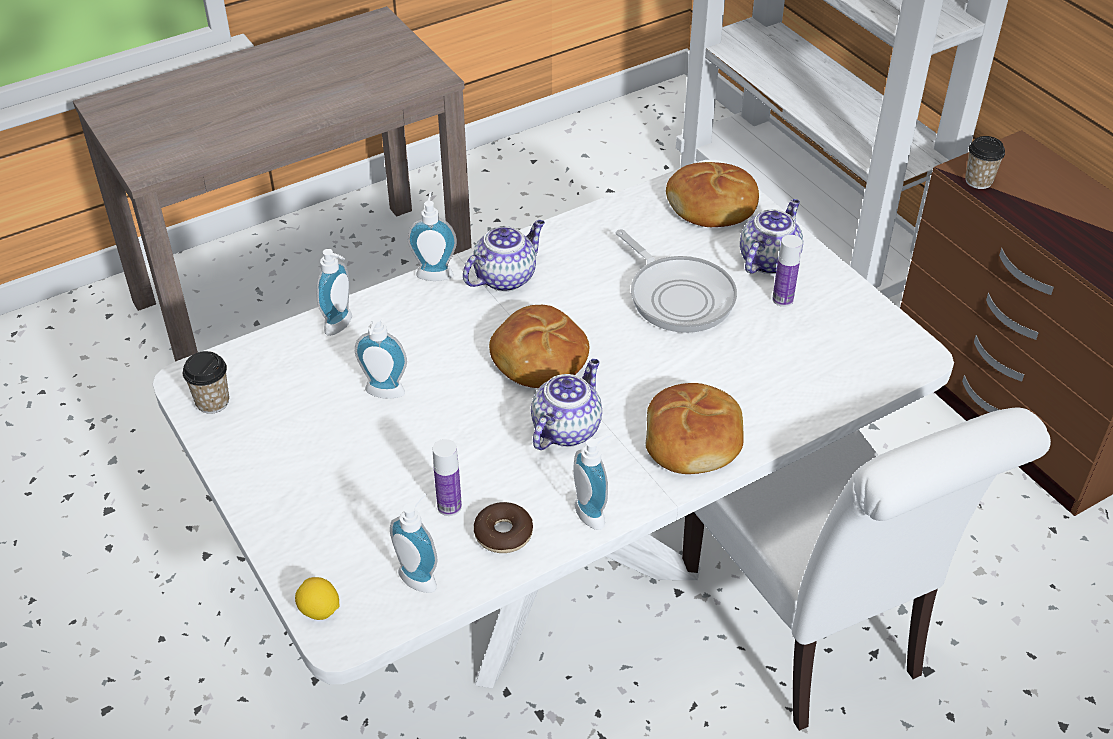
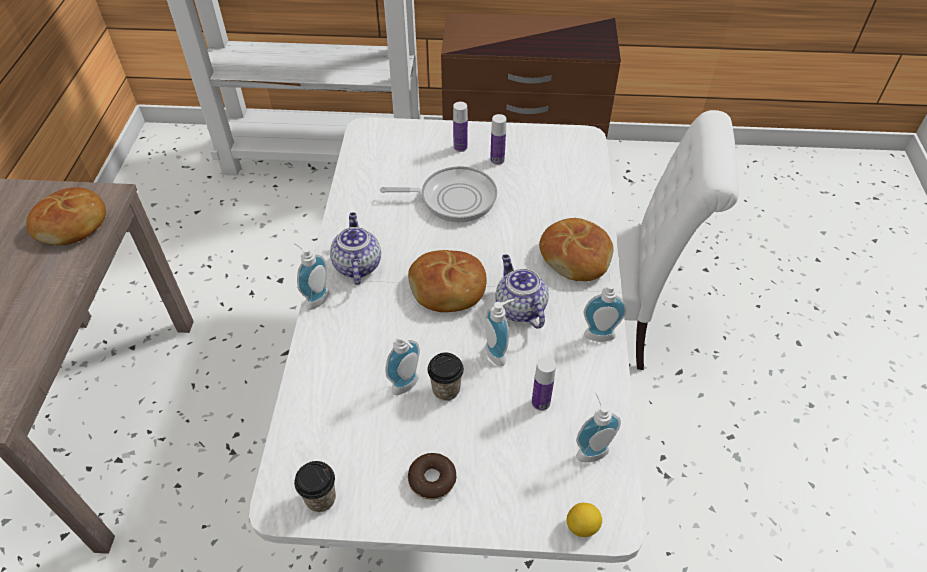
camera: 55 degrees left, 5 degrees up
soap dispenser [316,249,352,336] -> soap dispenser moved to [485,299,514,366]
donut [474,502,533,553] -> donut moved to [408,453,456,500]
bread [666,162,759,227] -> bread moved to [26,187,106,245]
teapot [740,199,803,274] -> bottle [453,102,468,152]
cup [965,136,1005,189] -> cup moved to [428,352,464,401]

